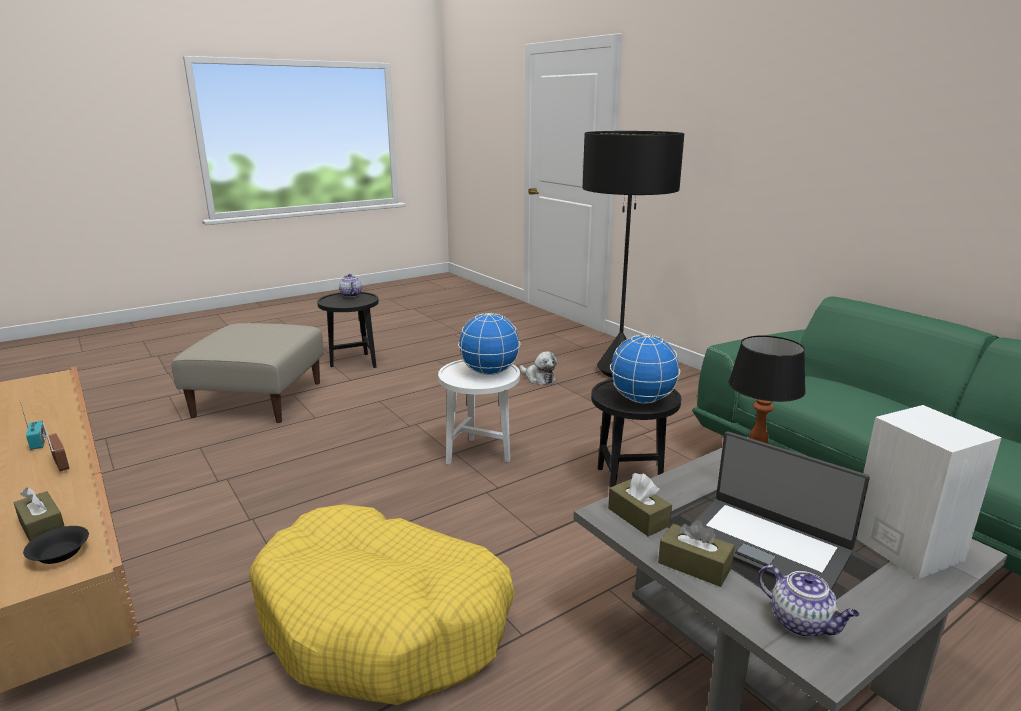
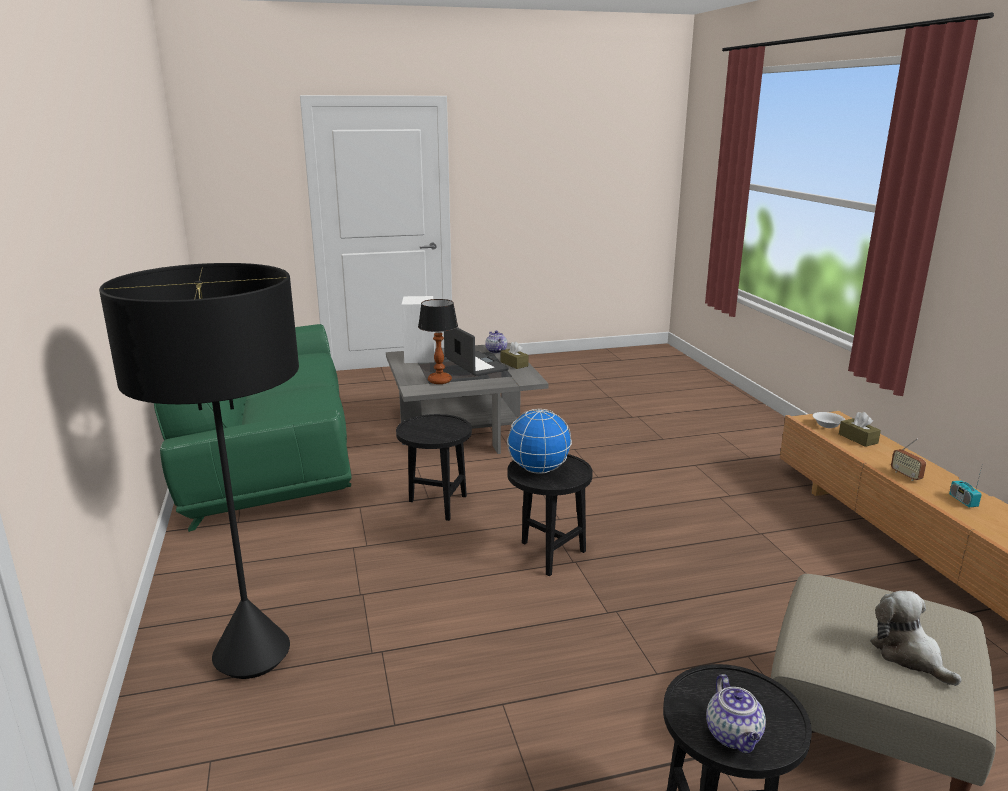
camera: 160 degrees left, 0 degrees up
black bowl [23,526,89,564] -> white bowl [812,412,845,428]
yellow dog bed [250,504,514,705] -> none
white side table [438,359,520,465] -> black side table [507,454,593,576]
plush toy [520,351,557,385] -> plush toy moved to [870,591,962,686]
brown tissue box [608,473,672,536] -> none
globe [610,334,680,404] -> none

